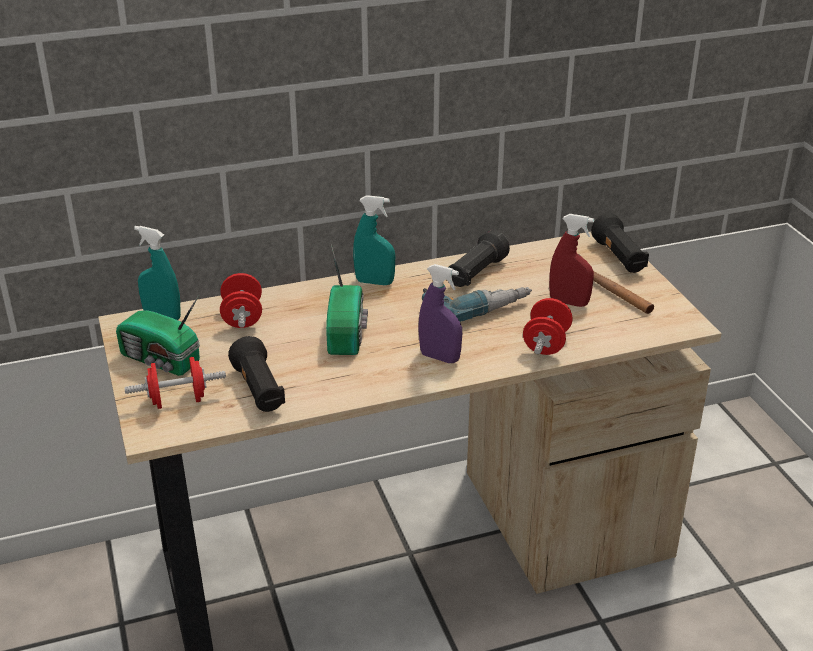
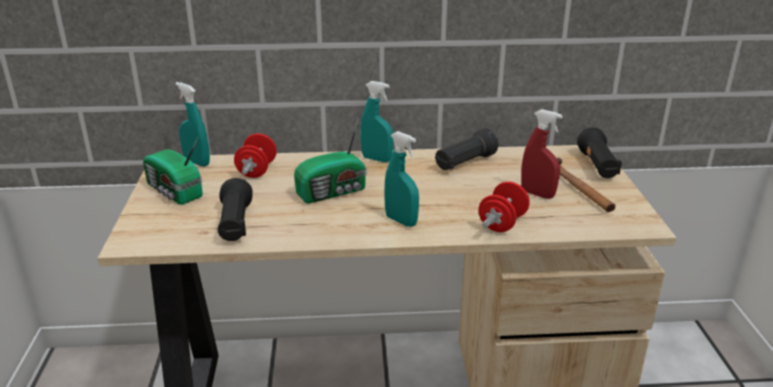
camera: 15 degrees right, 5 degrees down
red dumbbell [124,357,226,409] -> none
radio [326,244,368,355] -> radio turned 45 degrees clockwise [294,118,367,204]
purple spray bottle [418,264,462,363] -> turquoise spray bottle [384,131,419,227]
power drill [422,287,532,322] -> none

